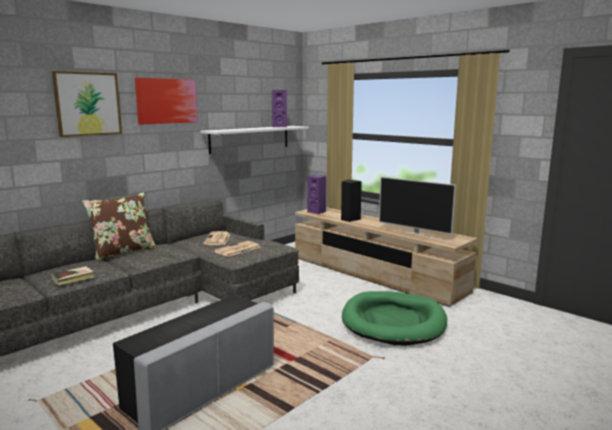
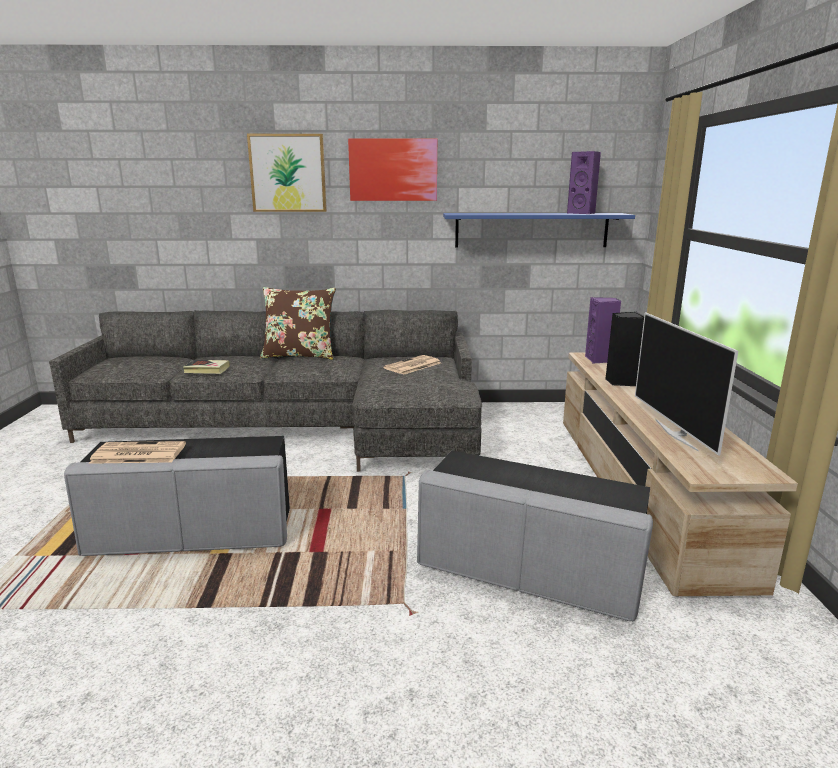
camera: 45 degrees right, 5 degrees up
white shelf [201,126,309,154] -> blue shelf [443,213,635,248]
newspaper [214,241,260,257] -> newspaper moved to [89,441,186,464]
green dog bed [342,291,447,346] -> grey ottoman [417,451,653,621]

